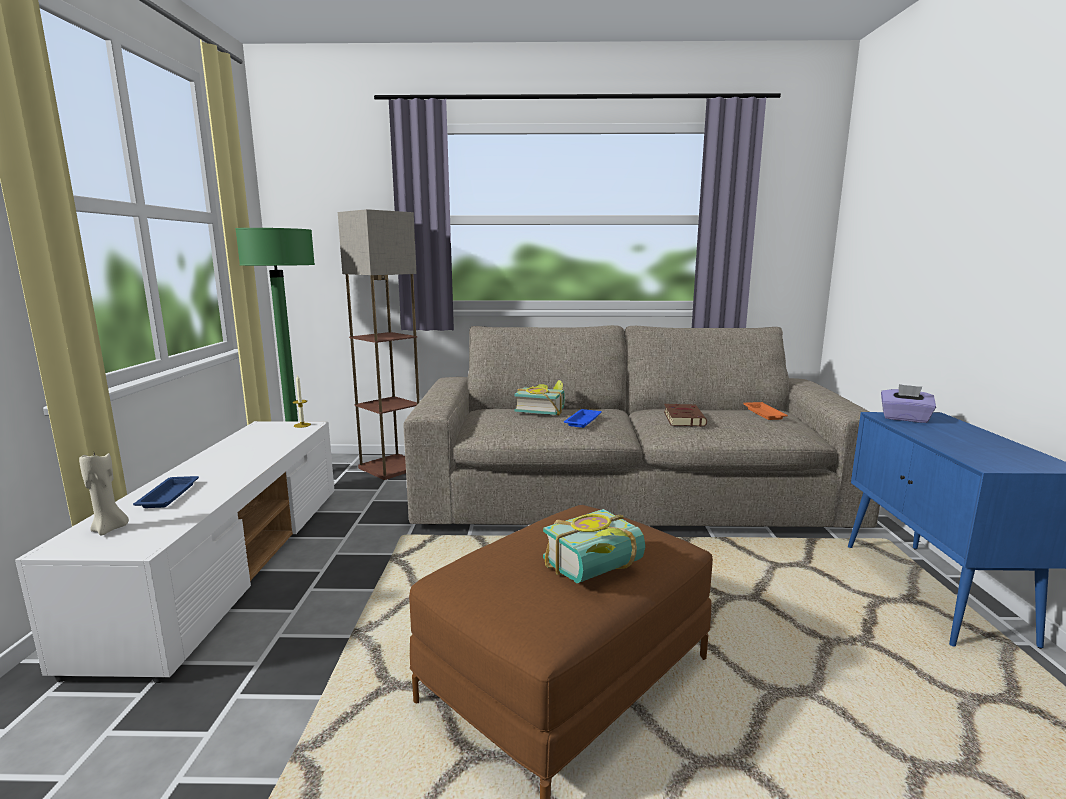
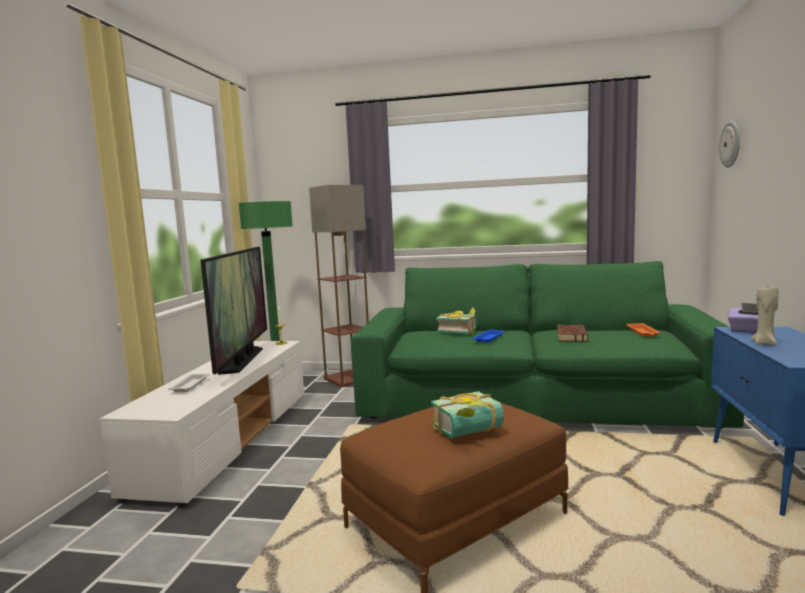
camera: 10 degrees right, 5 degrees down
beige candle [79,453,129,535] -> beige candle moved to [751,287,779,345]
blue tray [133,476,199,508] -> white tray [168,374,210,392]
beige sofa [404,325,880,528] -> green sofa [351,261,744,428]
none -> television [201,247,267,375]
none -> wall clock [719,121,740,168]

